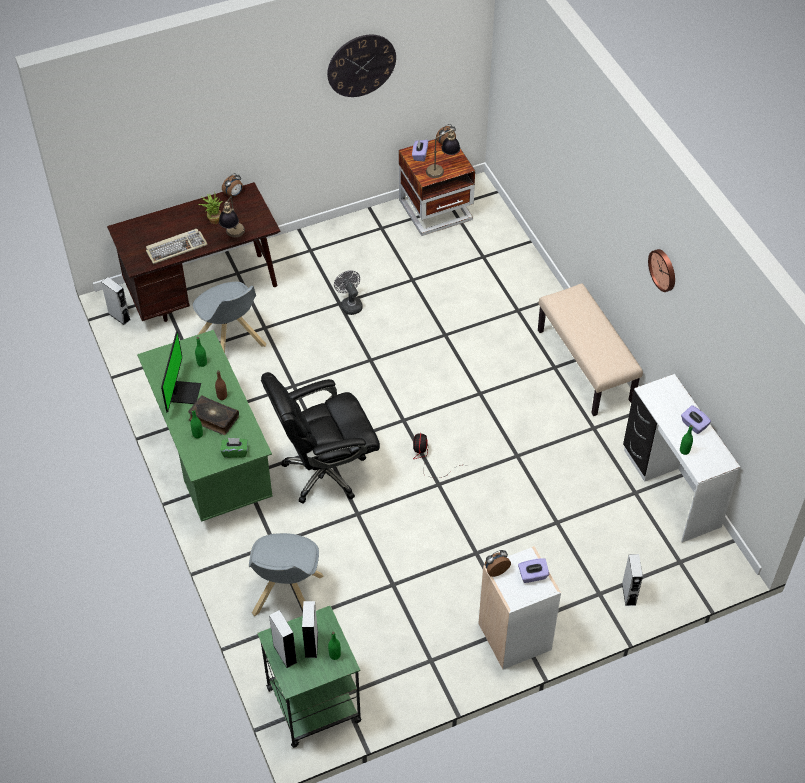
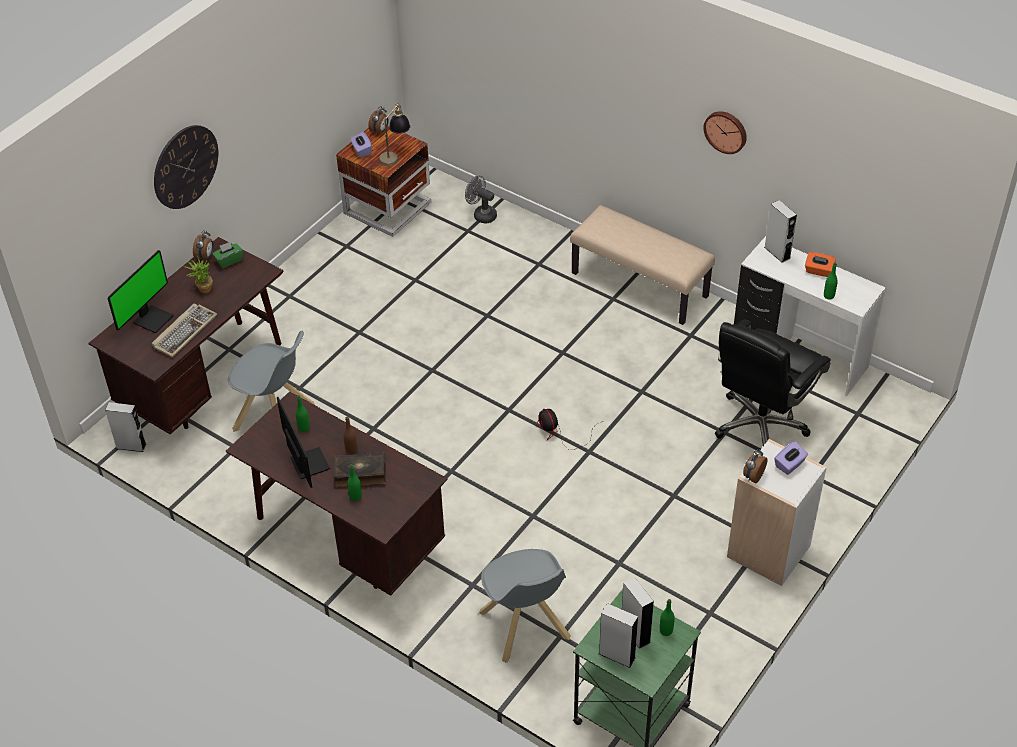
camera: 30 degrees left, 5 degrees down
green desk [137,330,273,522] -> brown desk [226,391,448,596]
table lamp [219,196,245,237] -> none
green tissue box [220,438,248,458] -> green tissue box moved to [212,242,243,268]
black office chair [261,372,380,504] -> black office chair moved to [715,320,831,446]
wall clock [327,35,396,97] -> wall clock moved to [154,125,218,209]
grey fan [334,270,363,315] -> grey fan moved to [465,175,497,224]
grey speaker [622,554,643,606] -> grey speaker moved to [764,200,797,263]
purple tissue box [681,405,711,434] -> orange tissue box [805,252,836,277]
none -> monitor [108,250,174,333]

